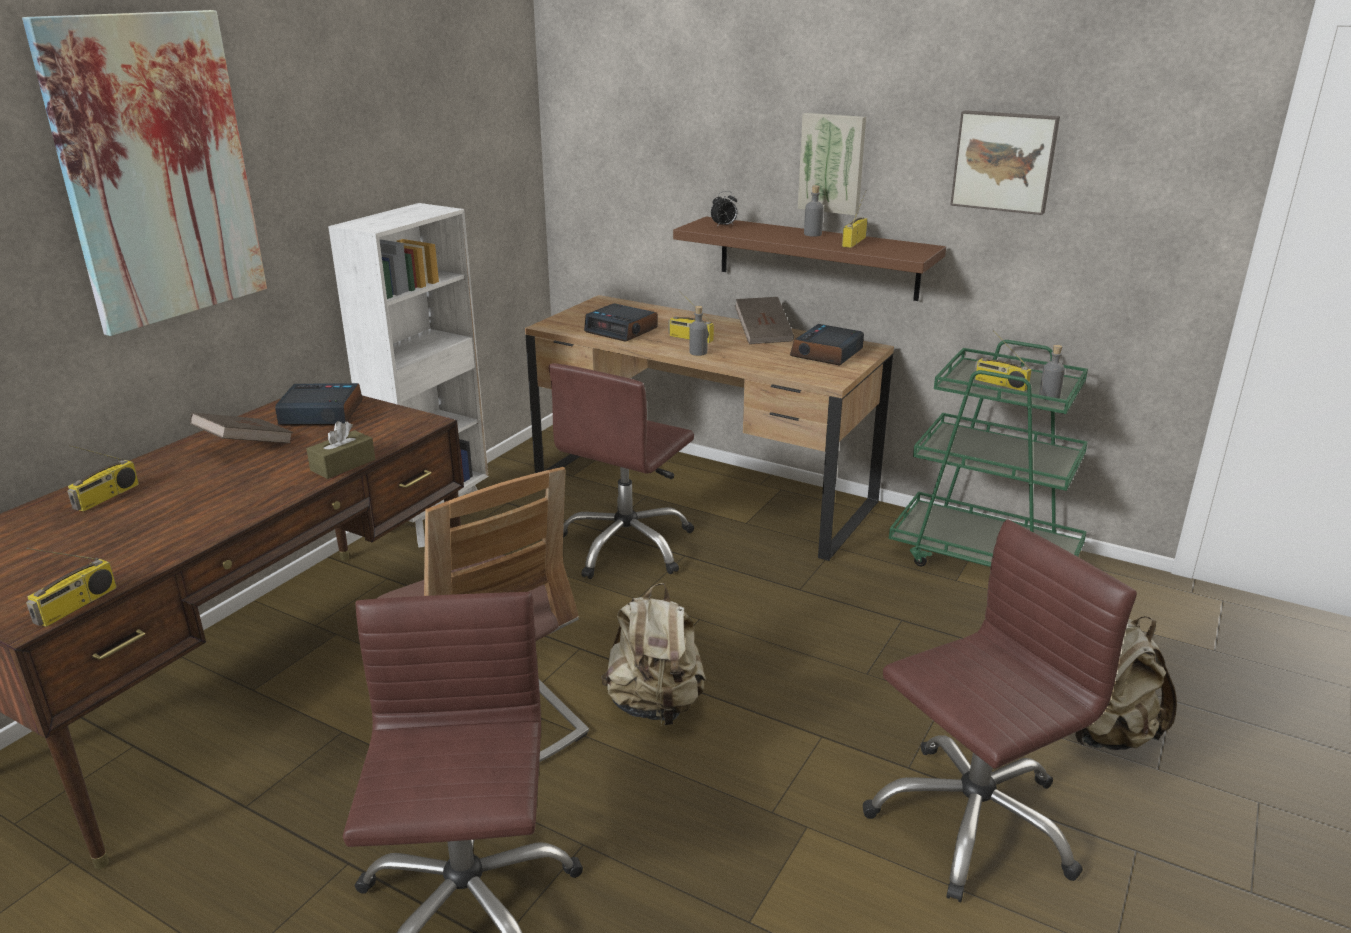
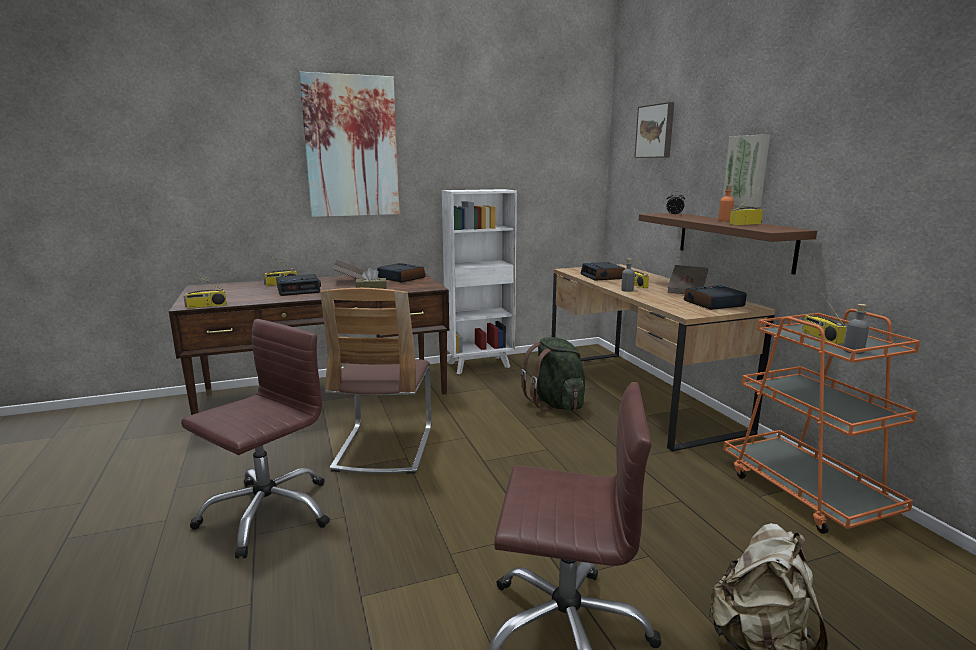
camera: 40 degrees right, 10 degrees down
brown office chair [549,363,694,579] -> green backpack [521,337,585,411]
beige backpack [601,583,706,726] -> none
grey bottle [804,185,824,237] -> orange bottle [718,185,734,221]
green cart [889,340,1088,567] -> orange cart [723,309,920,534]
picture [950,110,1060,215] -> picture moved to [634,102,674,158]
none -> alarm clock [276,274,321,296]

